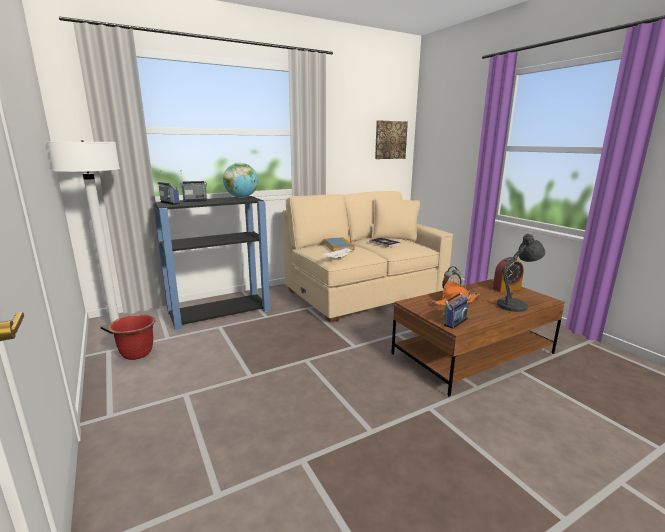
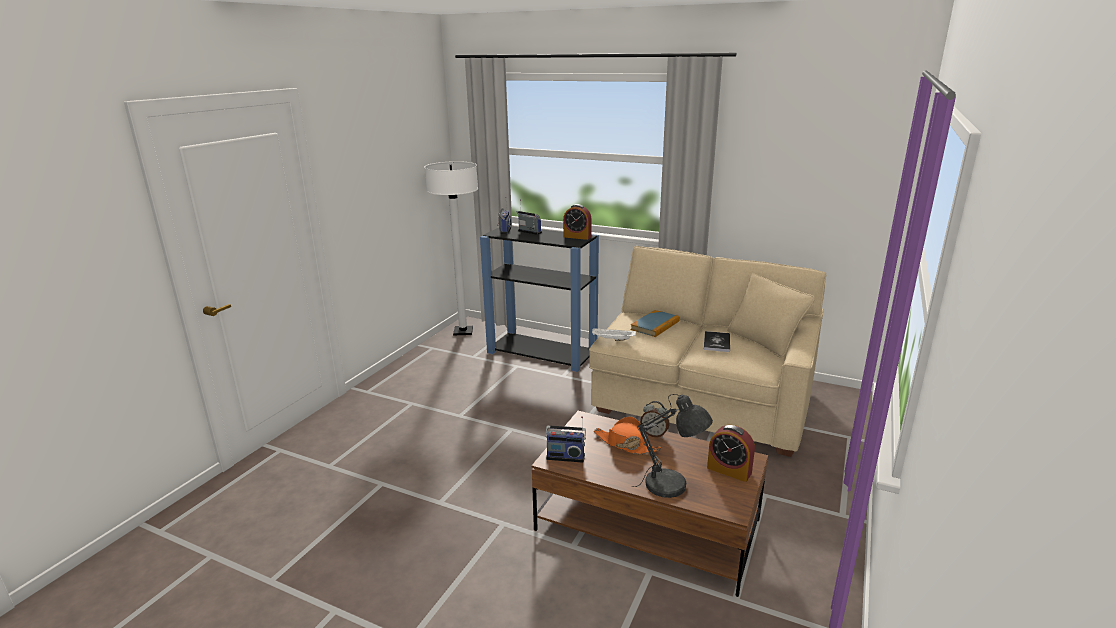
camera: 55 degrees right, 5 degrees up
red planter [107,314,155,360] -> none
globe [223,163,258,198] -> alarm clock [563,204,591,240]
picture [375,120,408,159] -> none

